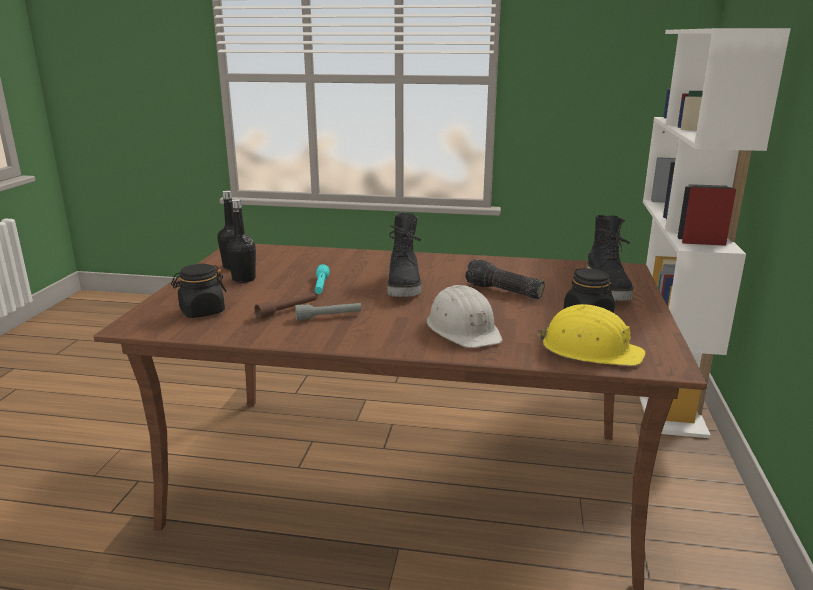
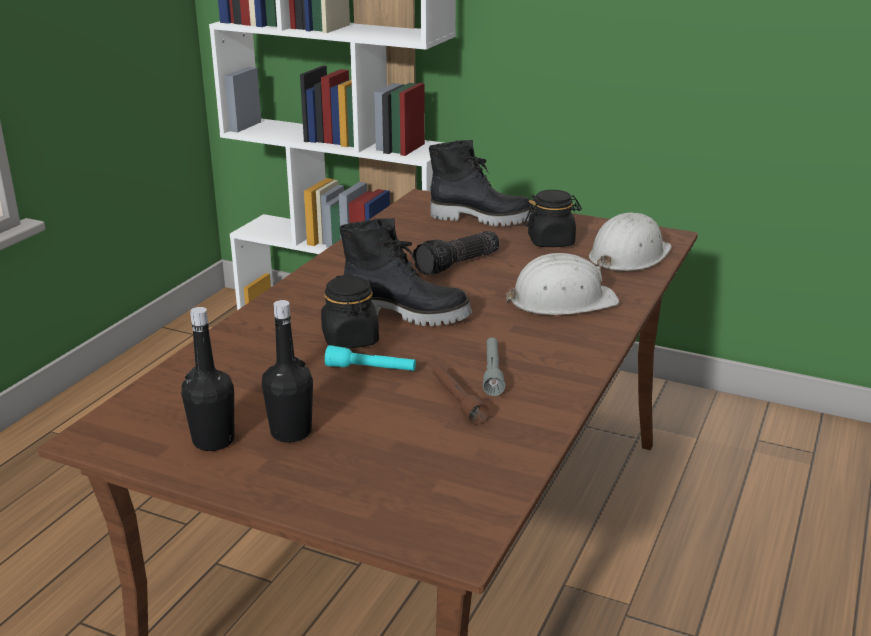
camera: 75 degrees left, 5 degrees up
black jar [171,264,226,318] -> black jar moved to [321,275,379,349]
yellow hard hat [537,304,646,366] -> white hard hat [589,212,672,271]

